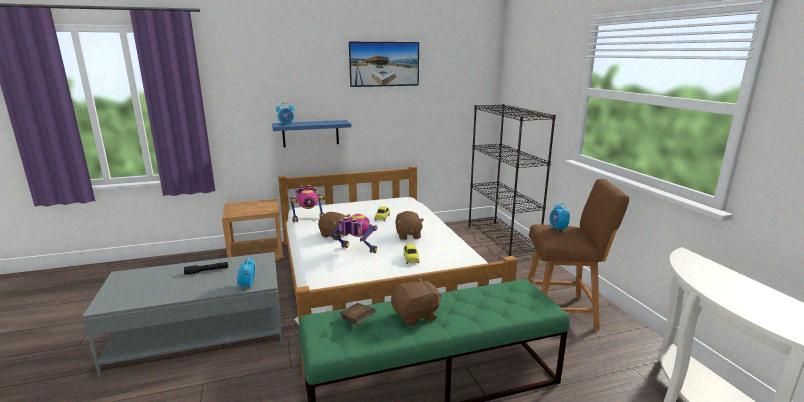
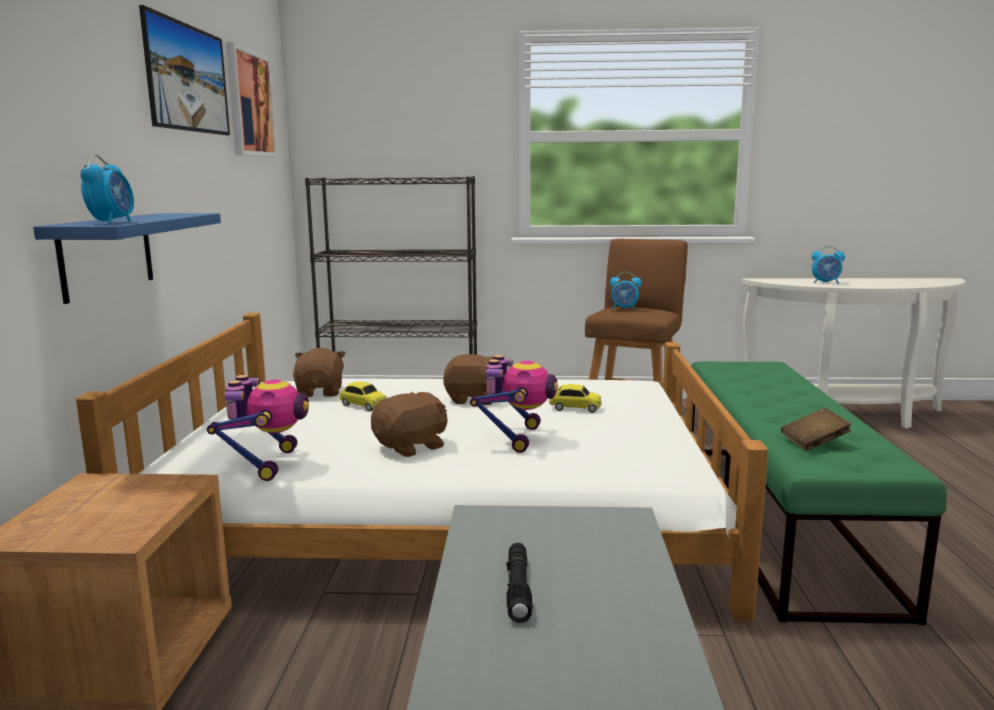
camera: 70 degrees left, 5 degrees down
alarm clock [237,257,255,291] -> alarm clock moved to [812,246,845,284]
toy robot [331,214,378,253] -> toy robot turned 150 degrees clockwise [470,355,558,453]
brown plush toy [391,278,441,326] -> brown plush toy moved to [293,348,346,397]
none -> picture [226,42,278,157]

